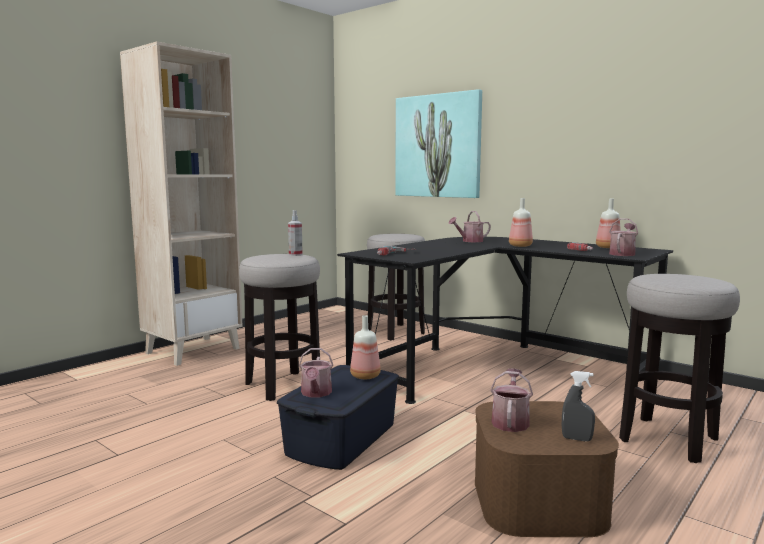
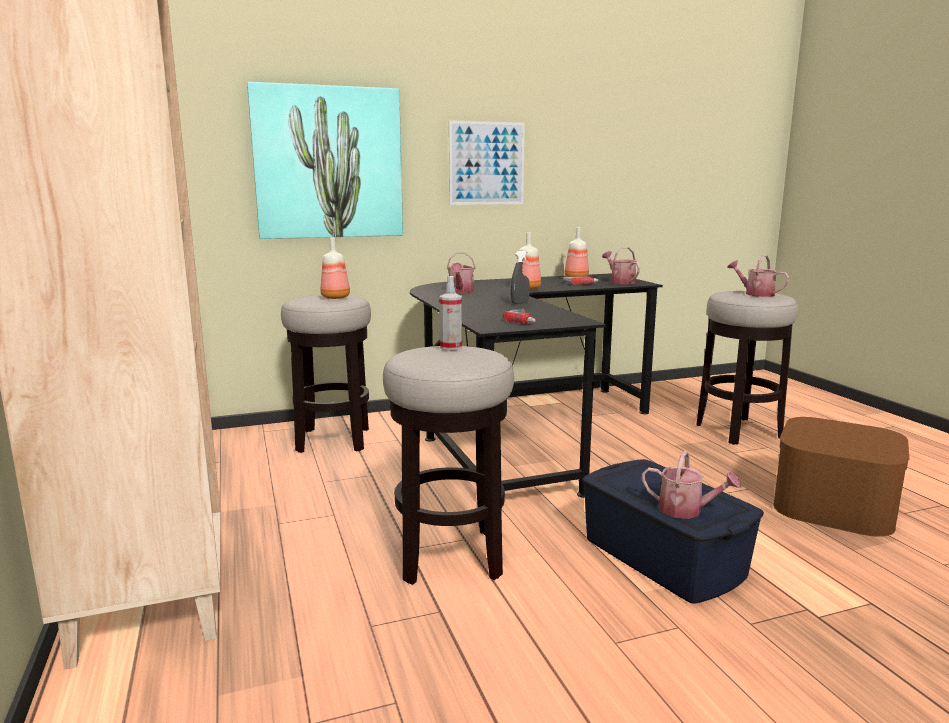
camera: 60 degrees left, 5 degrees up
bottle [350,315,381,379] -> bottle moved to [321,238,350,299]
watering can [490,368,533,432] -> watering can moved to [727,255,789,297]
grey spray bottle [562,371,595,441] -> grey spray bottle moved to [511,251,530,304]
none -> picture [449,120,525,205]

